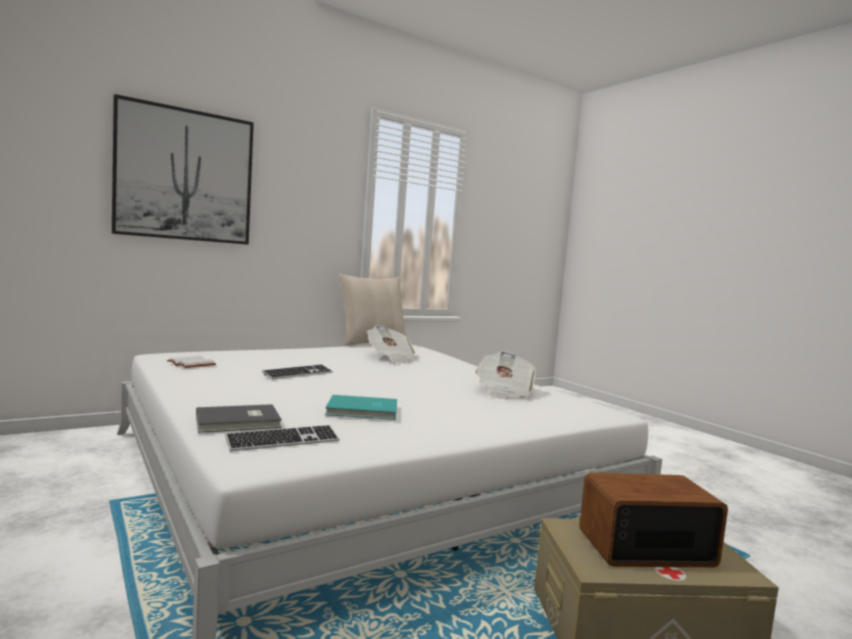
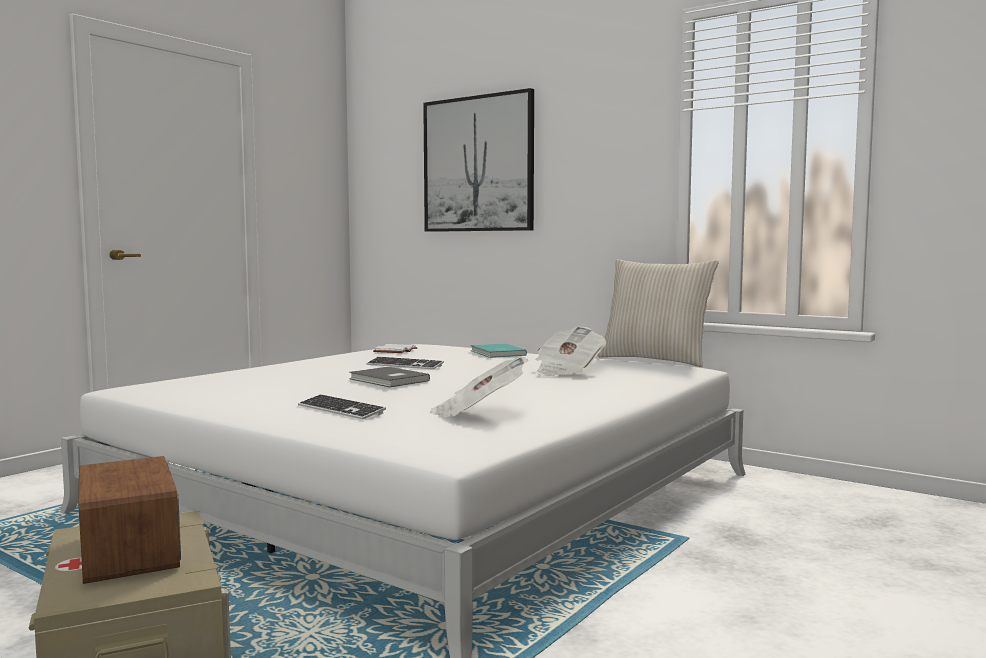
camera: 70 degrees right, 0 degrees up
grey book [196,404,282,433] -> grey book moved to [349,367,430,387]
keyboard [225,425,339,451] -> keyboard moved to [298,394,386,419]
turquoise book [325,395,397,420] -> turquoise book moved to [470,344,527,358]

